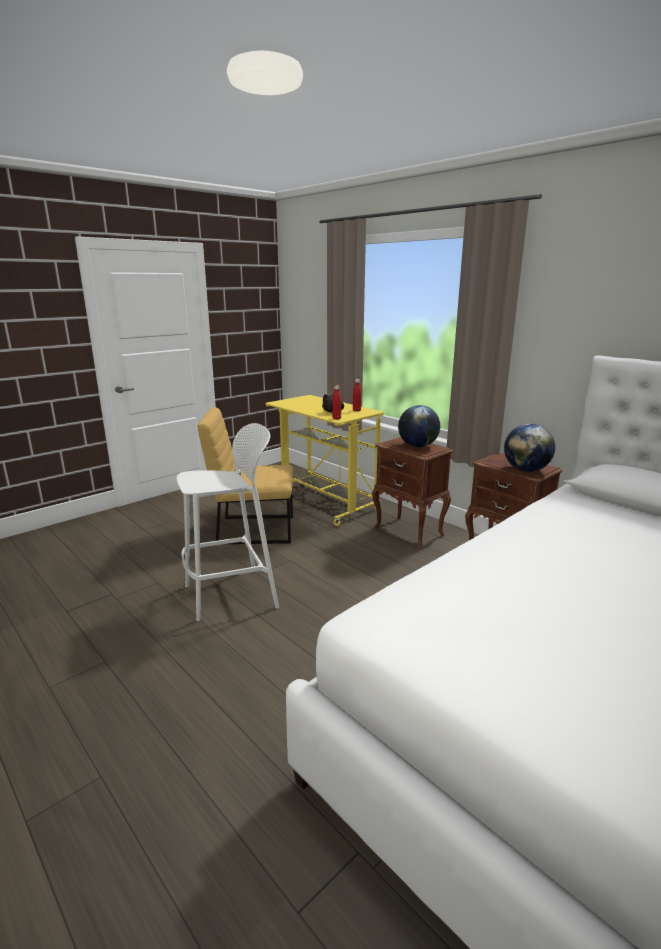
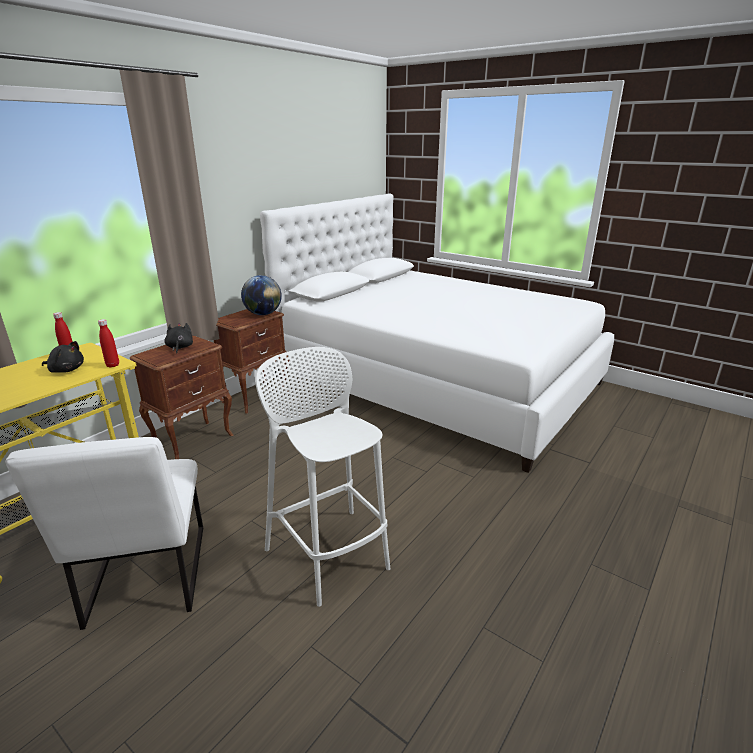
camera: 100 degrees left, 5 degrees up
yellow chair [198,407,294,544] -> white chair [5,437,203,630]
globe [398,405,440,447] -> black plush toy [164,323,193,354]

